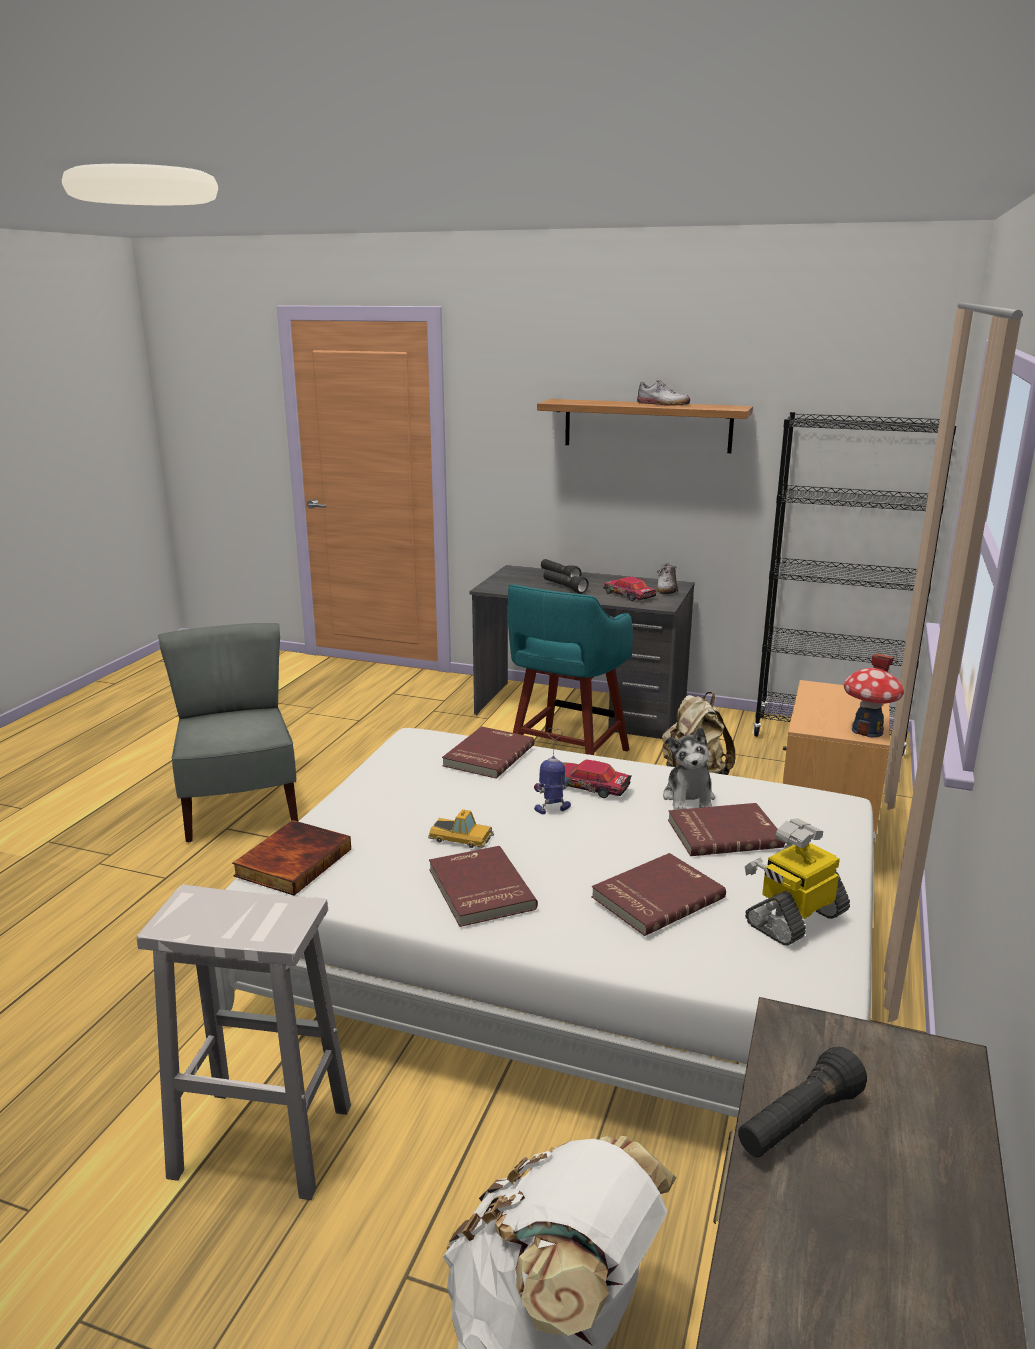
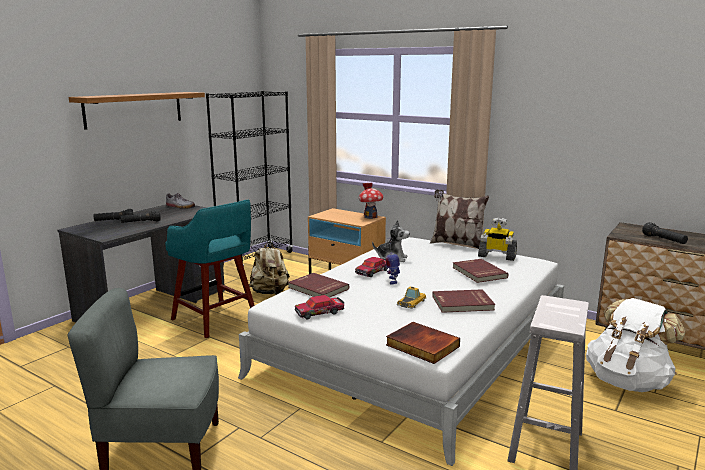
camera: 75 degrees left, 5 degrees down
toy car [604,577,656,601] -> toy car moved to [295,295,344,319]
shoe [637,380,690,405] -> none
red book [668,803,785,856] -> none
toy robot [745,818,850,946] -> toy robot turned 45 degrees counterclockwise [478,217,517,261]
none -> pillow [430,189,489,249]

